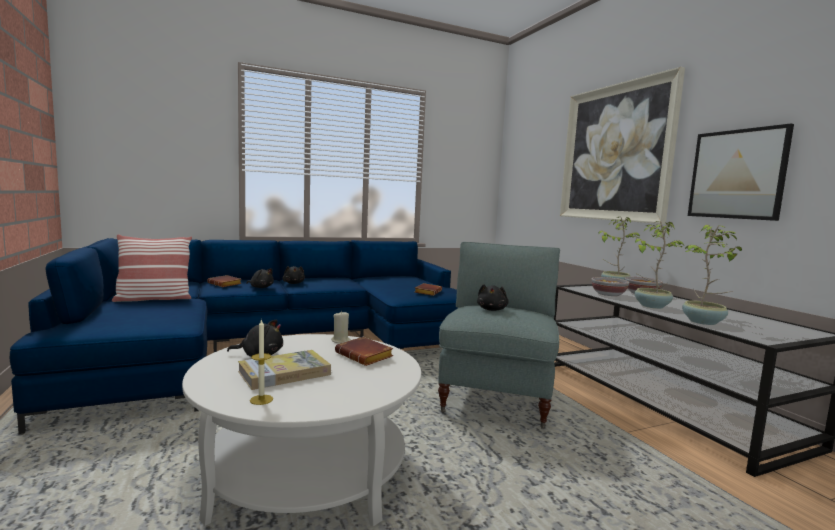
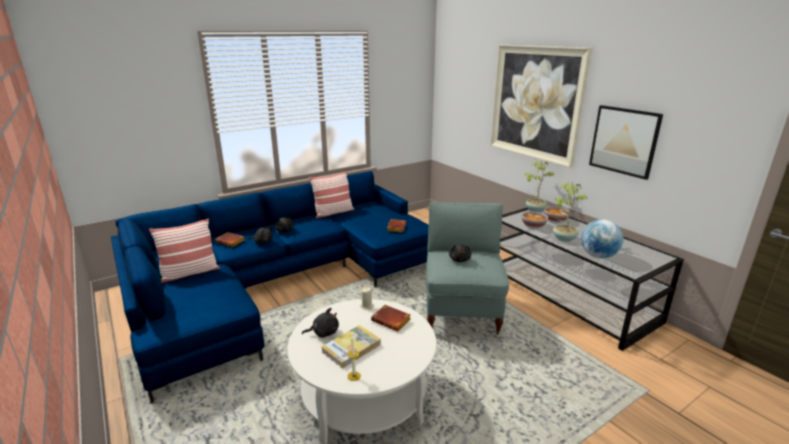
camera: 10 degrees left, 15 degrees up
potted plant [682,225,742,325] -> globe [581,219,623,258]
none -> pillow [309,171,354,219]

